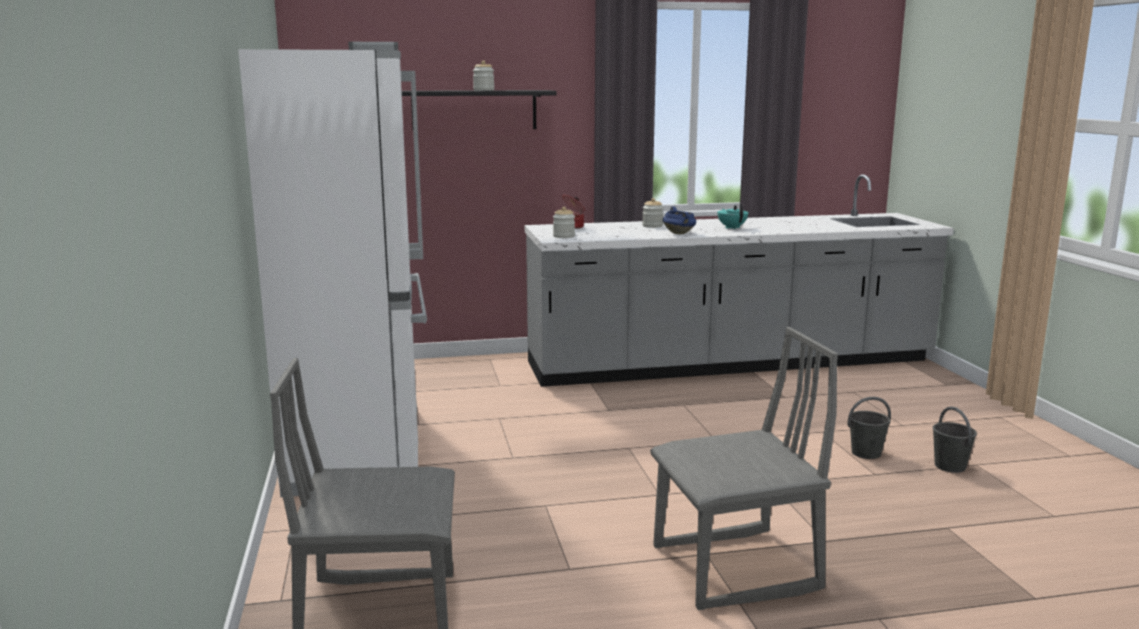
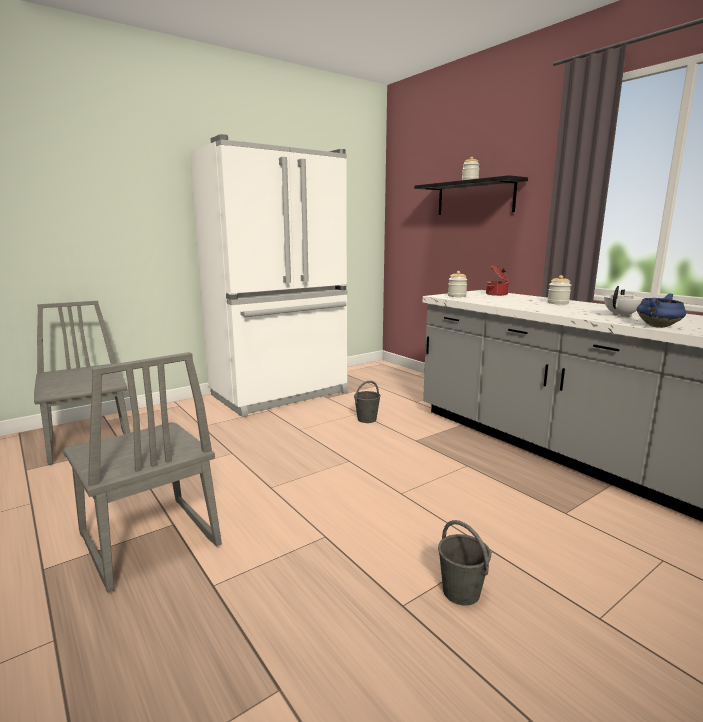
camera: 65 degrees right, 0 degrees up
blue cooking pot [663,206,696,234] -> blue cooking pot moved to [637,293,686,328]
turquoise teapot [717,203,748,229] -> white teapot [604,286,644,317]
grey bucket [933,407,977,473] -> grey bucket moved to [354,381,381,423]

